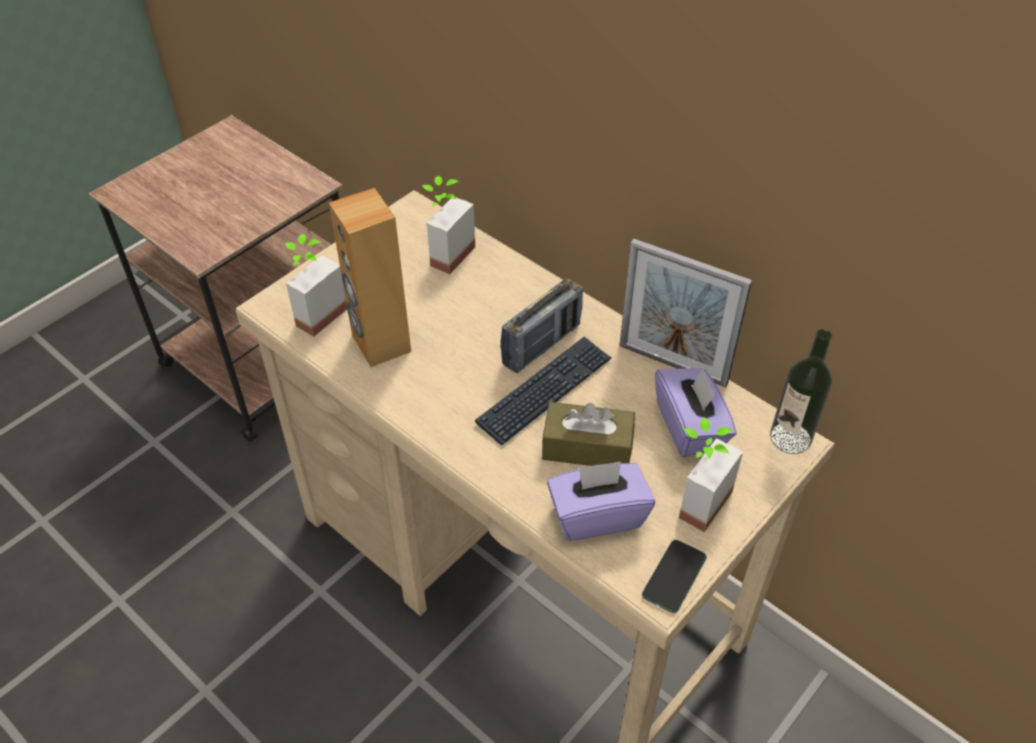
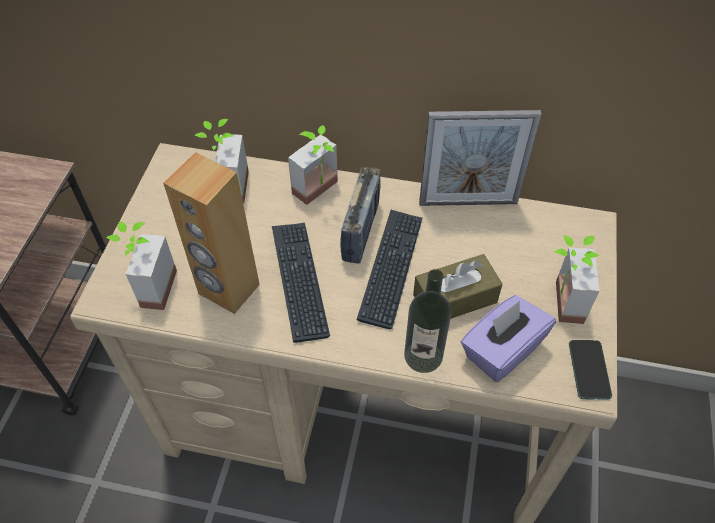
camera: 30 degrees left, 5 degrees up
purple tissue box [655,368,737,457] -> none
bottle [770,329,832,454] -> bottle moved to [404,269,451,373]
none -> keyboard [272,223,330,343]
none -> potted plant [288,125,338,205]

